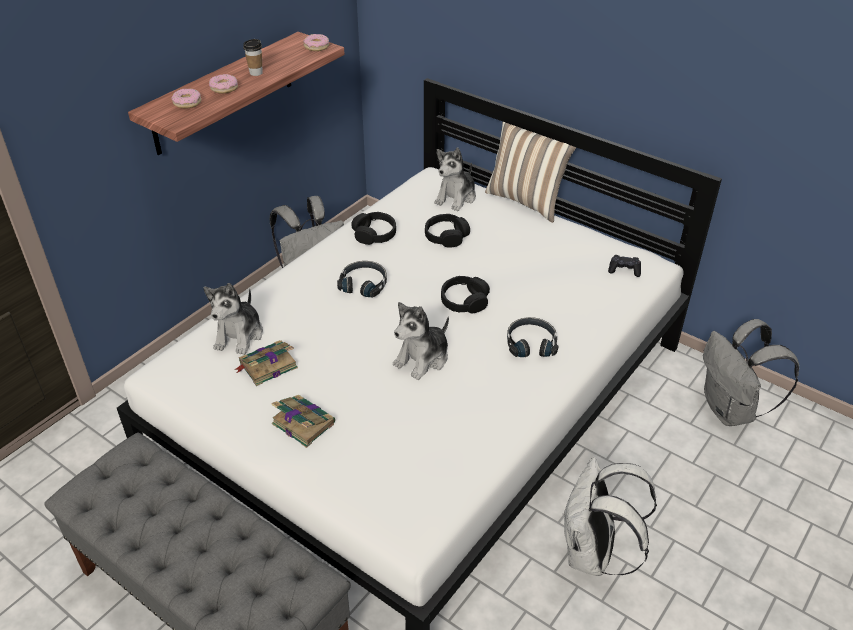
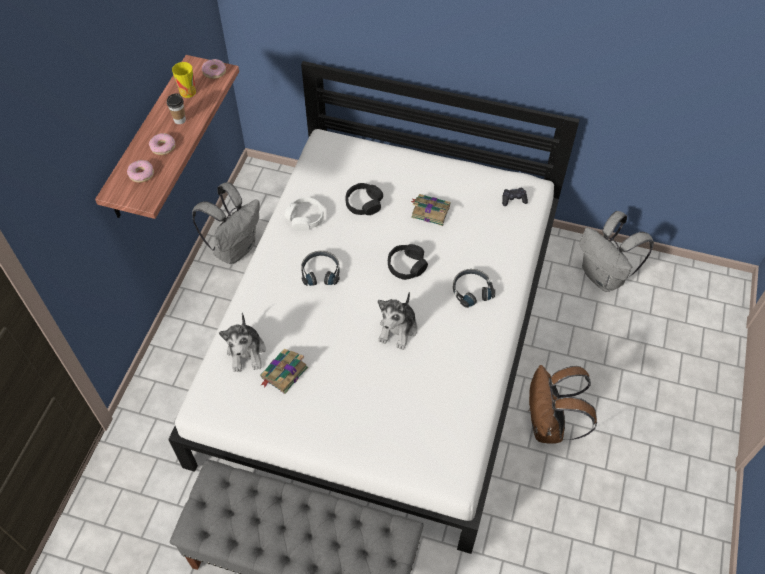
camera: 20 degrees left, 15 degrees up
book [271,395,335,448] -> book moved to [411,194,450,226]
black headphones [351,212,396,245] -> white headphones [285,197,324,231]
plush toy [434,148,476,211] -> none
pillow [485,122,577,223] -> none
white backpack [563,457,657,576] -> brown backpack [529,365,597,444]
none -> cup [172,62,196,98]

